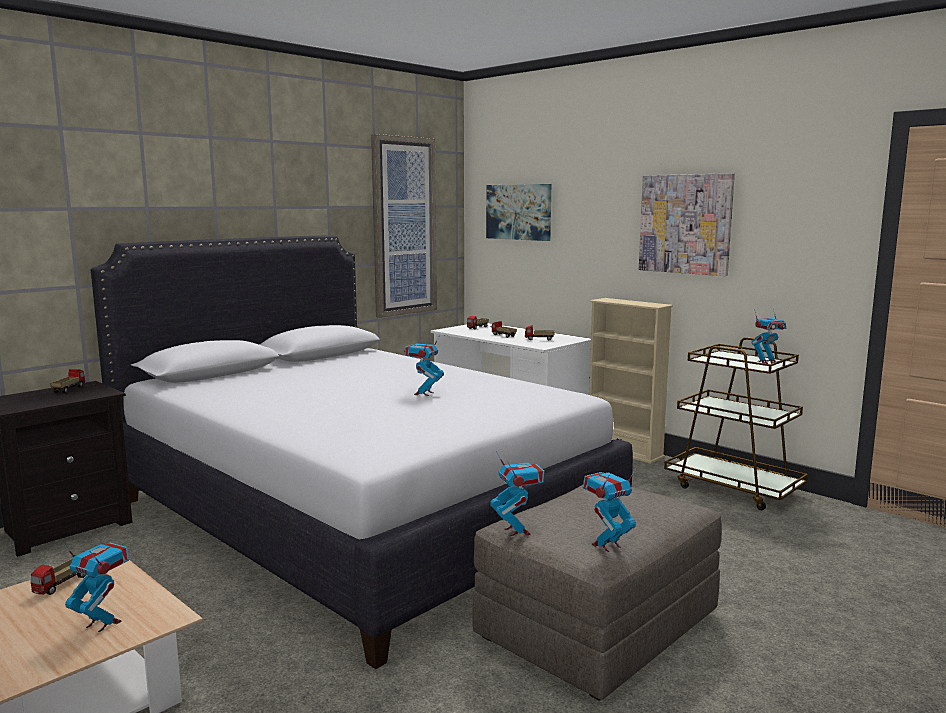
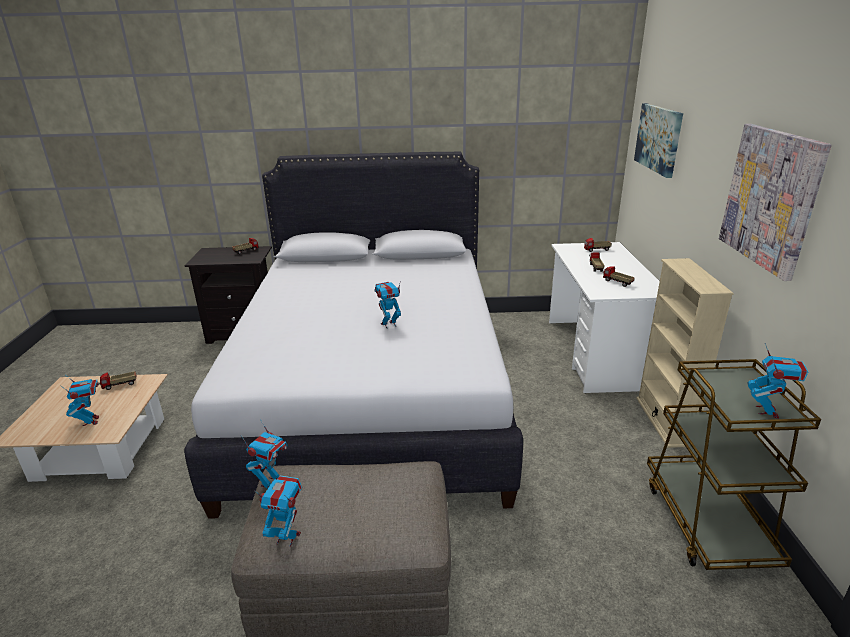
camera: 45 degrees right, 15 degrees up
picture [371,134,437,318] -> none
toy robot [752,308,786,364] -> toy robot turned 105 degrees counterclockwise [747,343,809,418]

